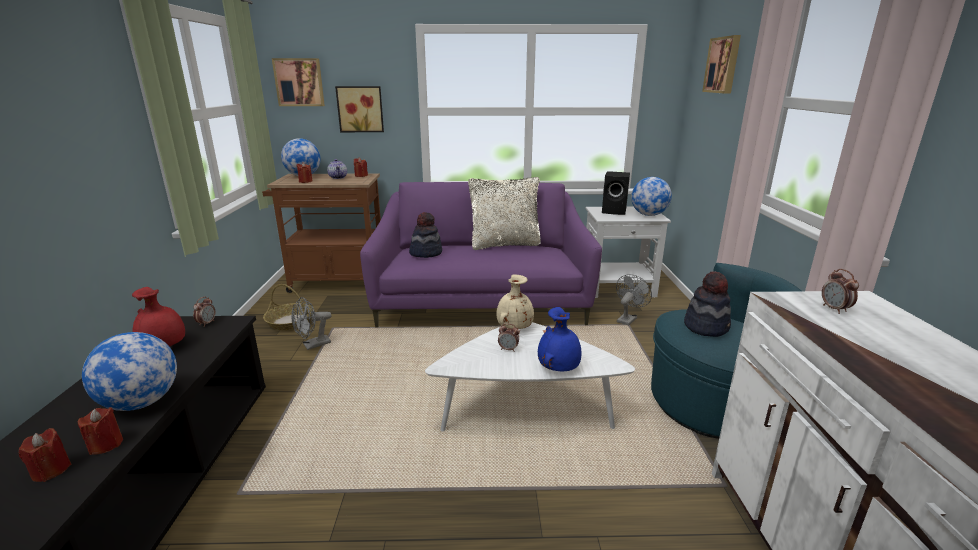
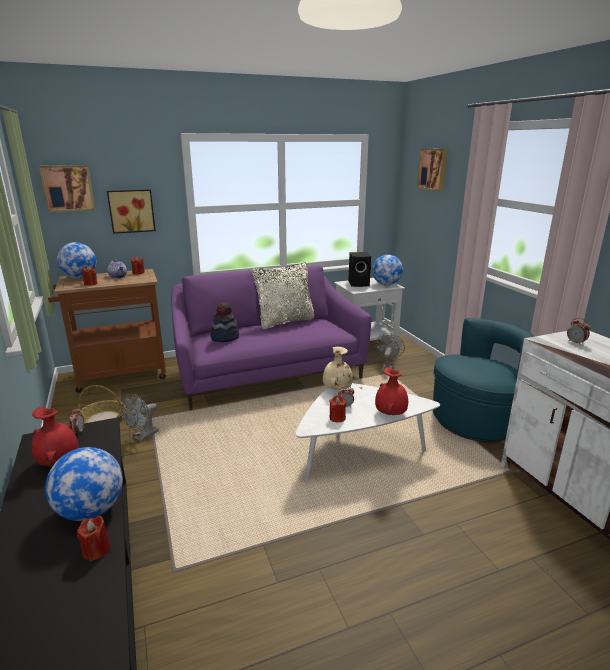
camera: 20 degrees left, 0 degrees up
red candle [19,428,71,482] -> red candle moved to [329,395,346,422]
blue vase [538,307,581,371] -> red vase [375,367,408,415]
hat [684,271,731,337] -> none

